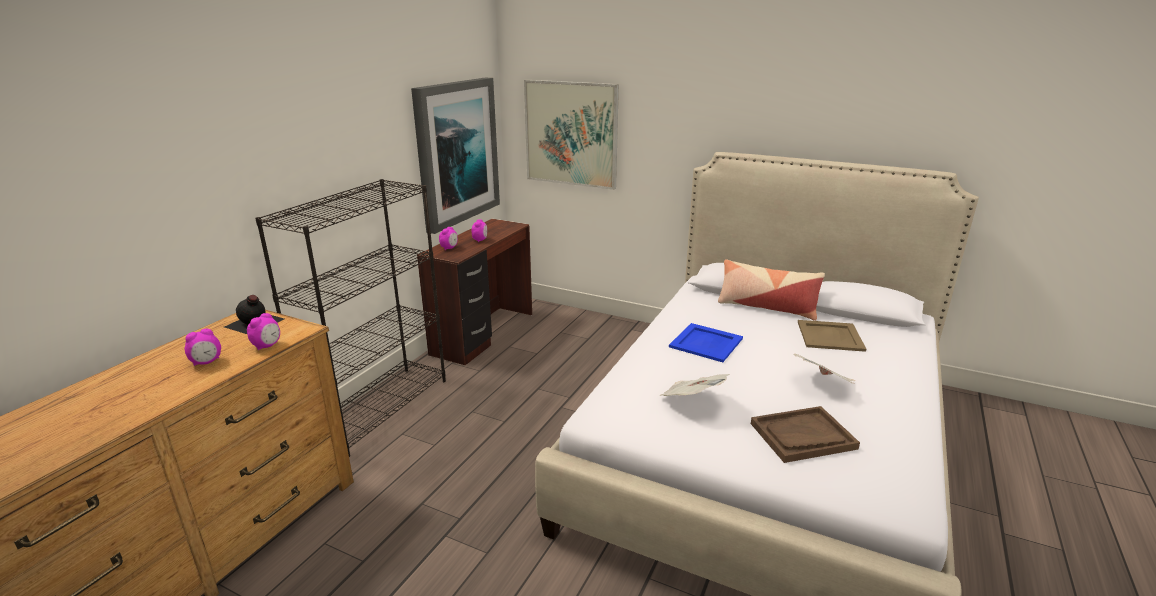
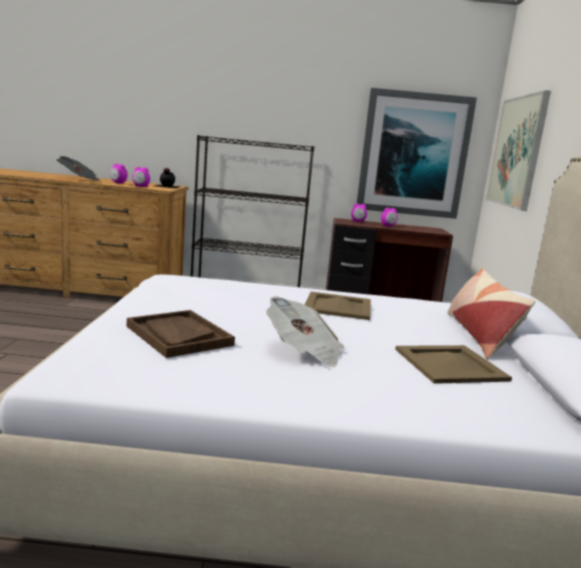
camera: 65 degrees right, 10 degrees down
newspaper [659,374,730,396] -> newspaper moved to [57,156,100,181]
blue tray [669,323,743,362] -> beige tray [305,292,371,320]

